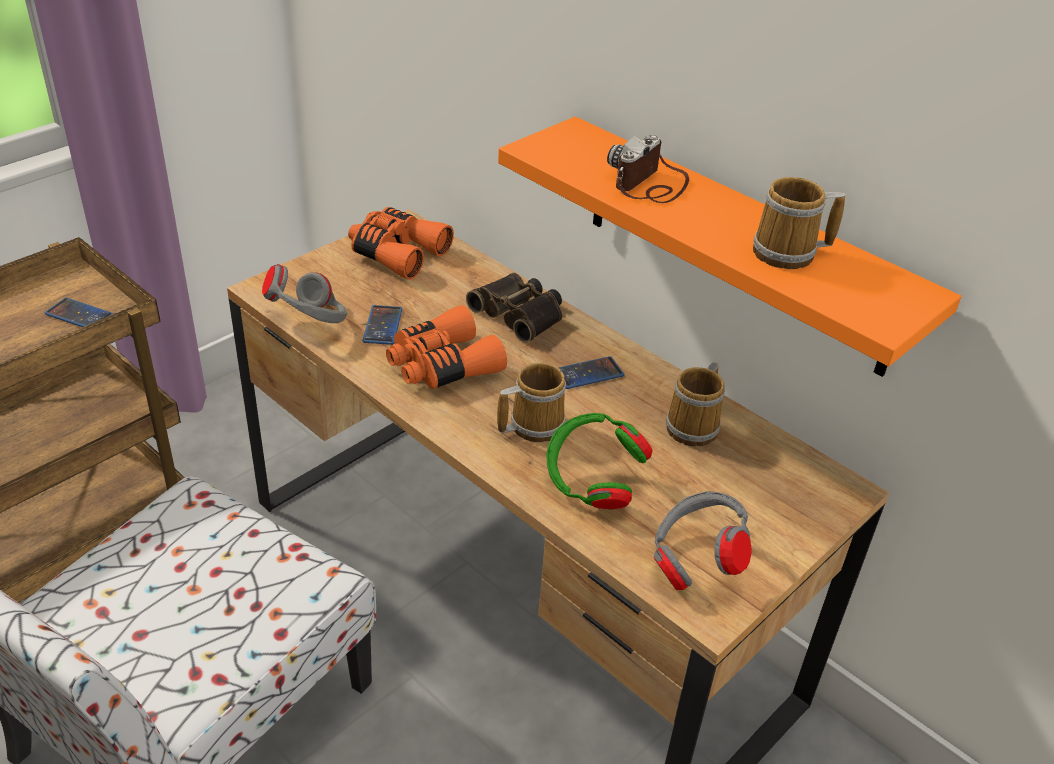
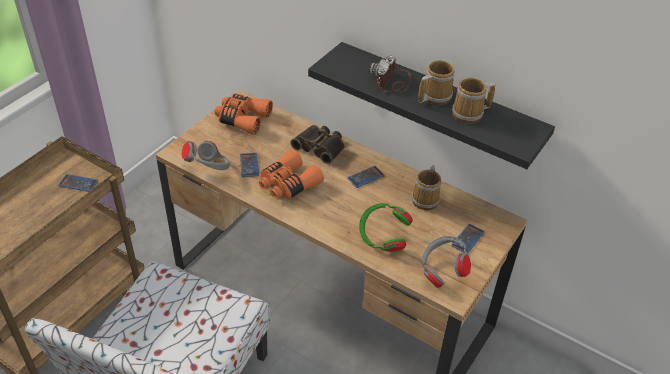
camera: 10 degrees left, 5 degrees up
mug [497,363,566,442] -> mug moved to [419,60,455,105]
orange shelf [498,117,961,377] -> black shelf [308,42,555,169]
none -> phone [451,224,485,253]

